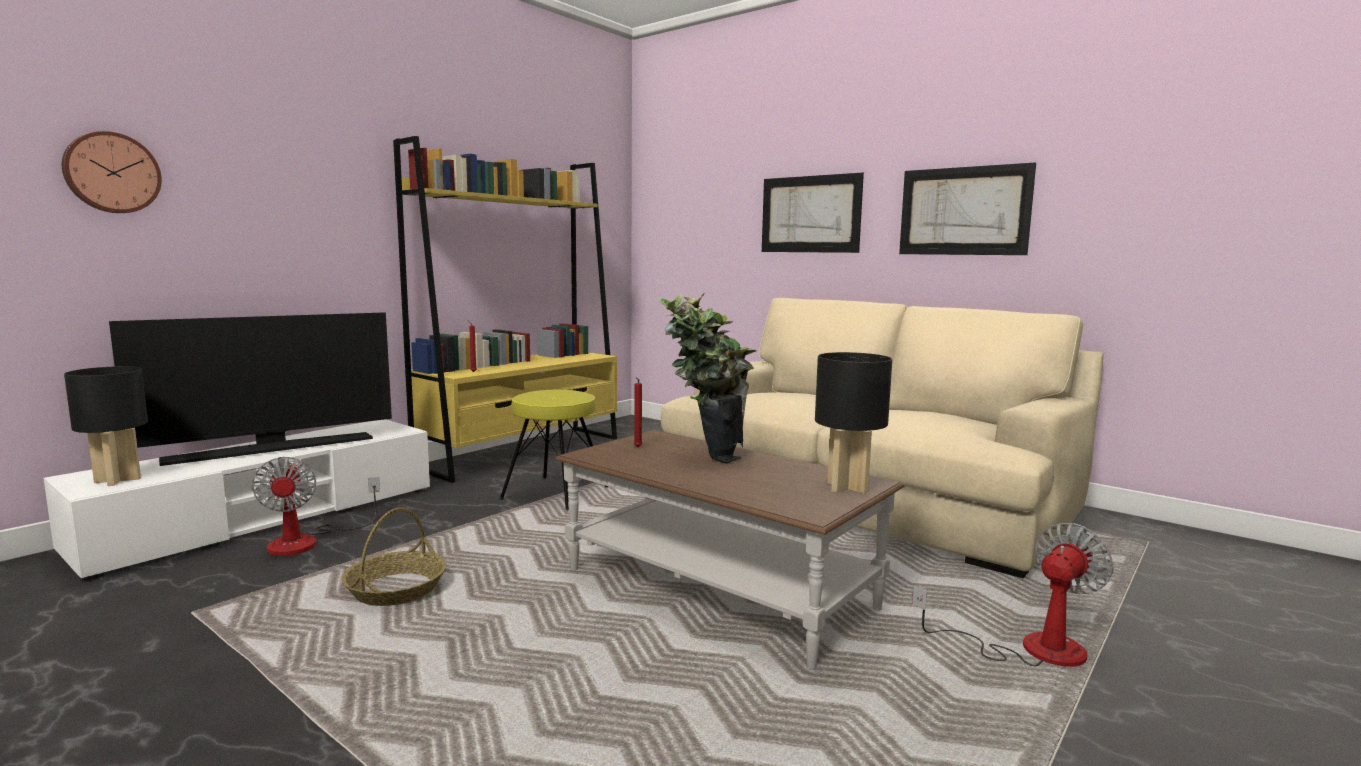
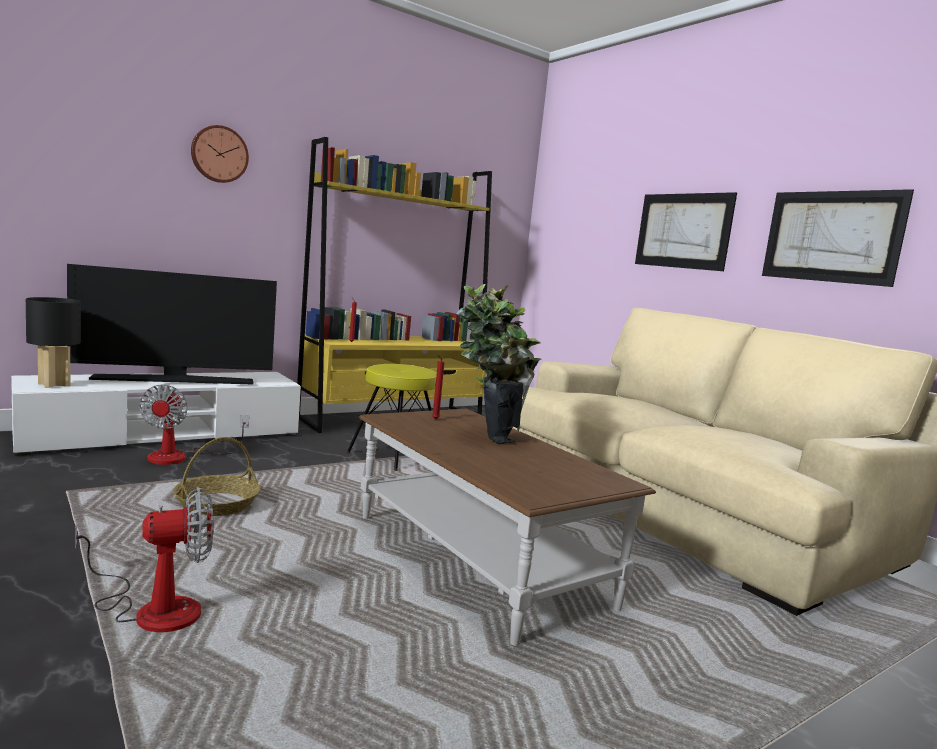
camera: 15 degrees right, 0 degrees up
wall clock [62,131,162,213] -> wall clock moved to [191,125,249,183]
black table lamp [815,352,892,494] -> none
fan [912,523,1114,667] -> fan moved to [75,487,214,632]

